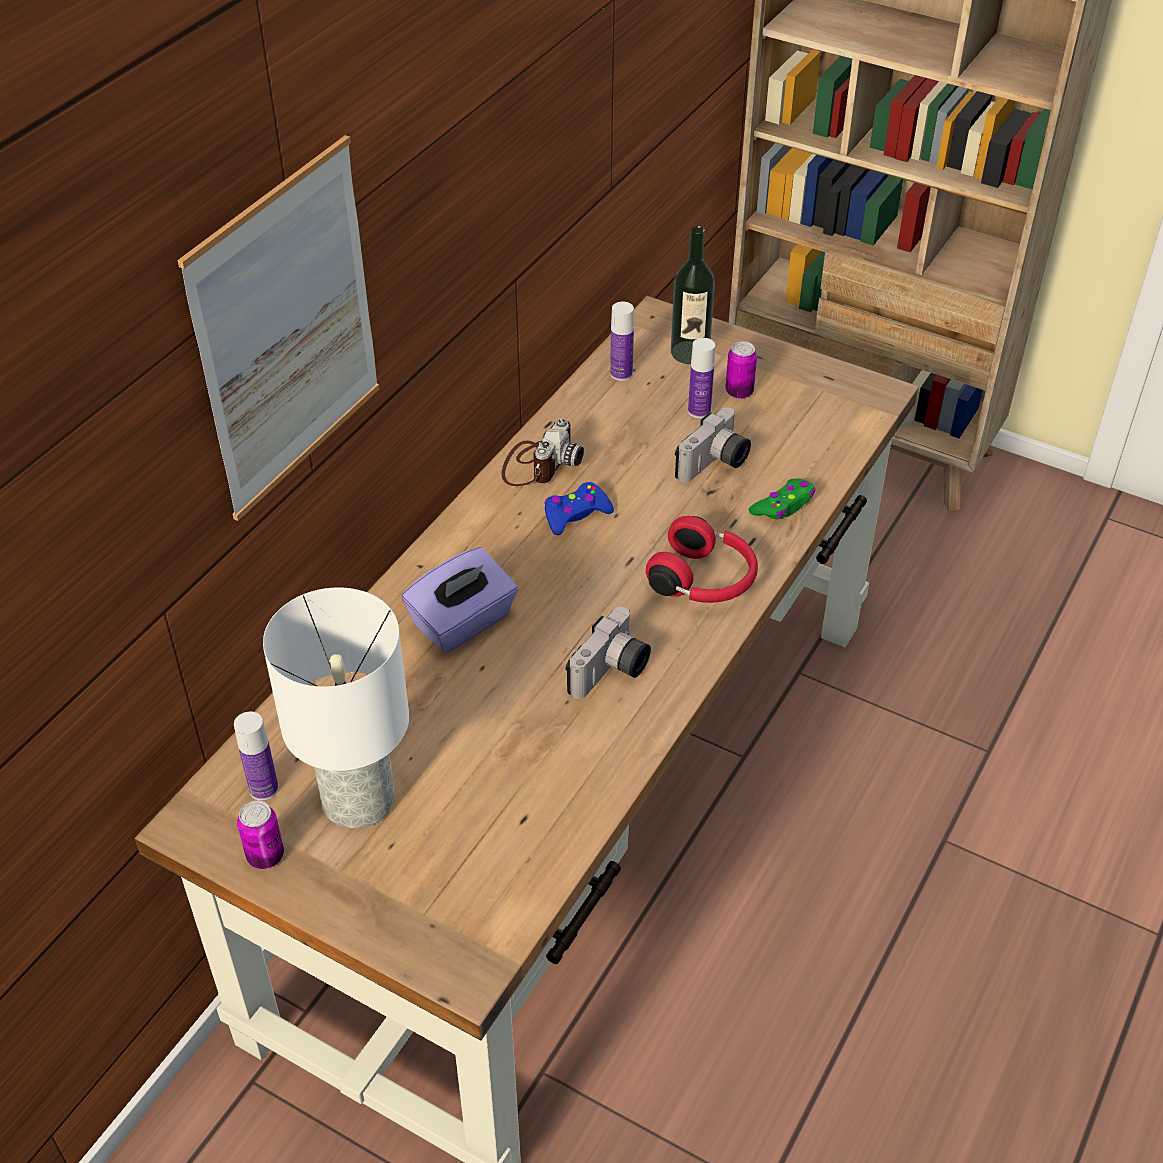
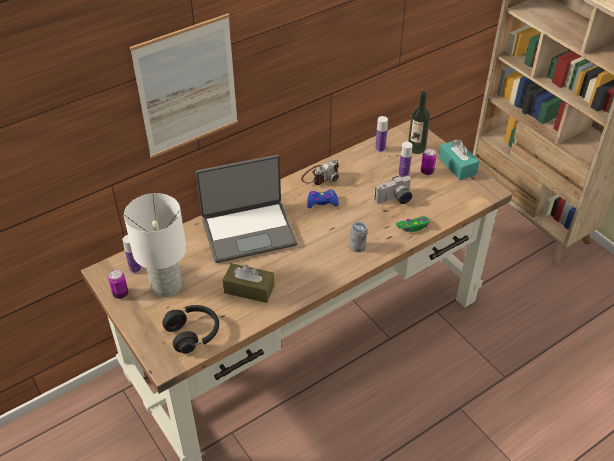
camera: 25 degrees right, 0 degrees up
purple tissue box [402,547,518,653] -> laptop [196,155,297,263]
camera [565,607,651,699] -> none
red headphones [646,516,758,603] -> can [350,222,367,252]
none -> black headphones [162,305,219,353]
none -> brown tissue box [223,263,274,303]
none -> turquoise tissue box [439,139,480,180]

